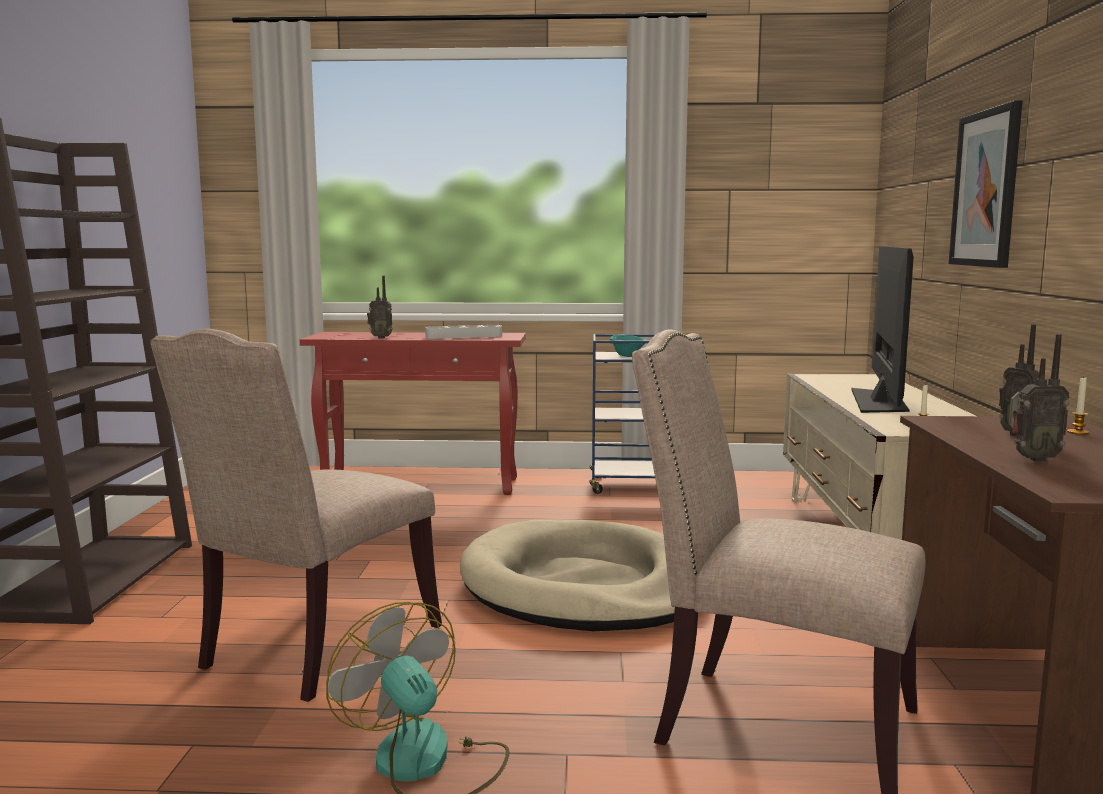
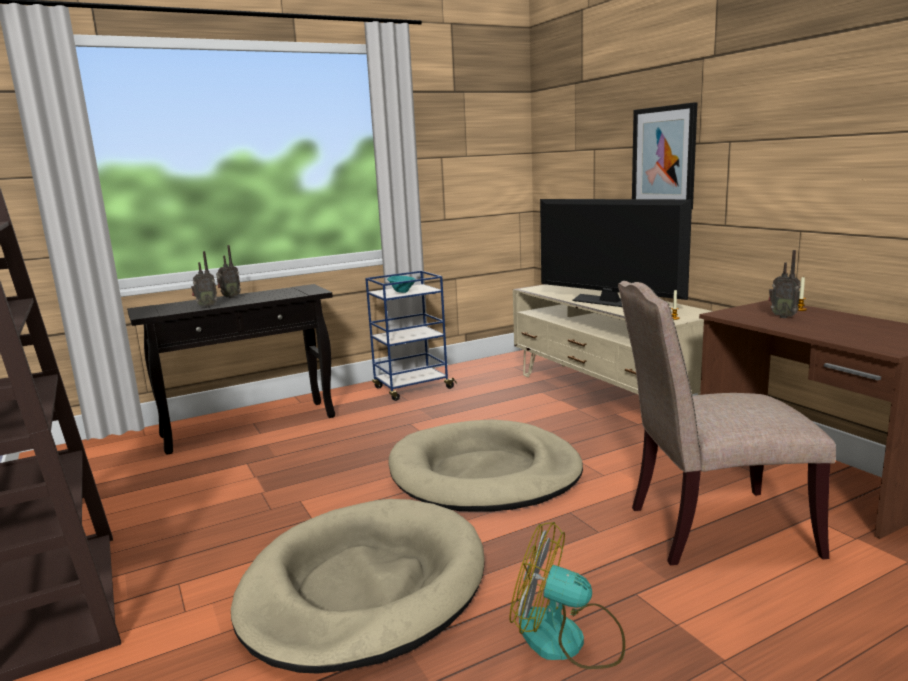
camera: 30 degrees left, 5 degrees up
beige chair [150,329,442,702] -> beige dog bed [231,499,485,674]
red console table [300,332,526,495] -> black console table [127,284,335,455]
grey tray [425,325,502,339] -> none
television [851,246,914,413] -> television turned 150 degrees clockwise [540,199,692,307]
radio [1008,334,1070,462] -> radio moved to [216,245,241,298]

